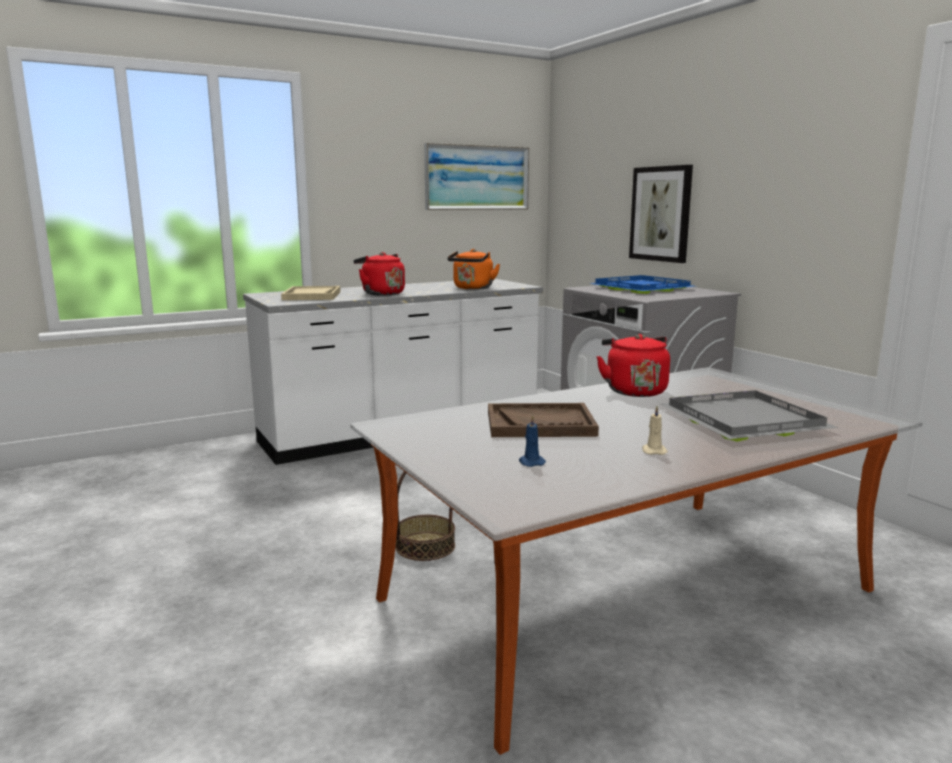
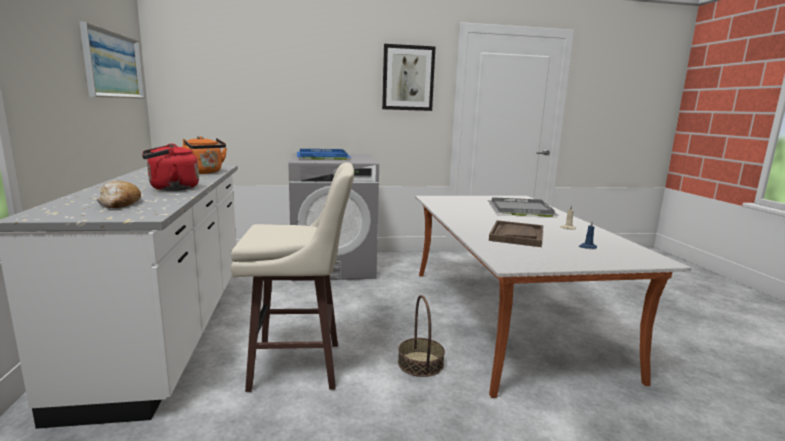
camera: 70 degrees left, 0 degrees up
beige tray [281,286,341,300] -> bread [97,181,141,208]
red kettle [596,334,670,397] -> none
picture [629,165,693,263] -> picture moved to [382,44,435,111]
none -> beige stool [231,162,354,392]

